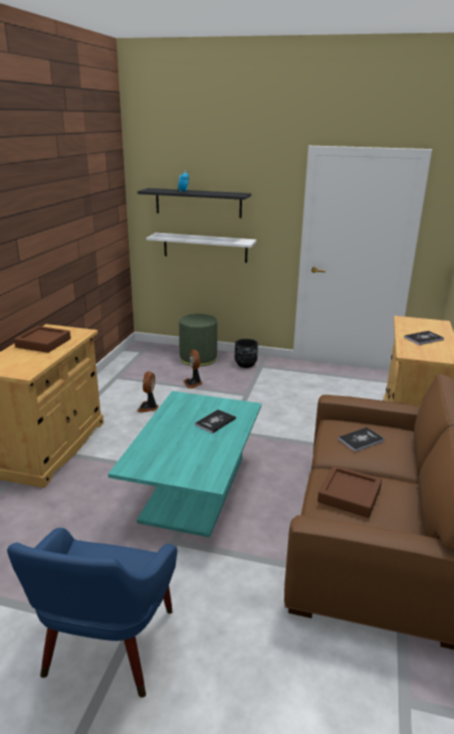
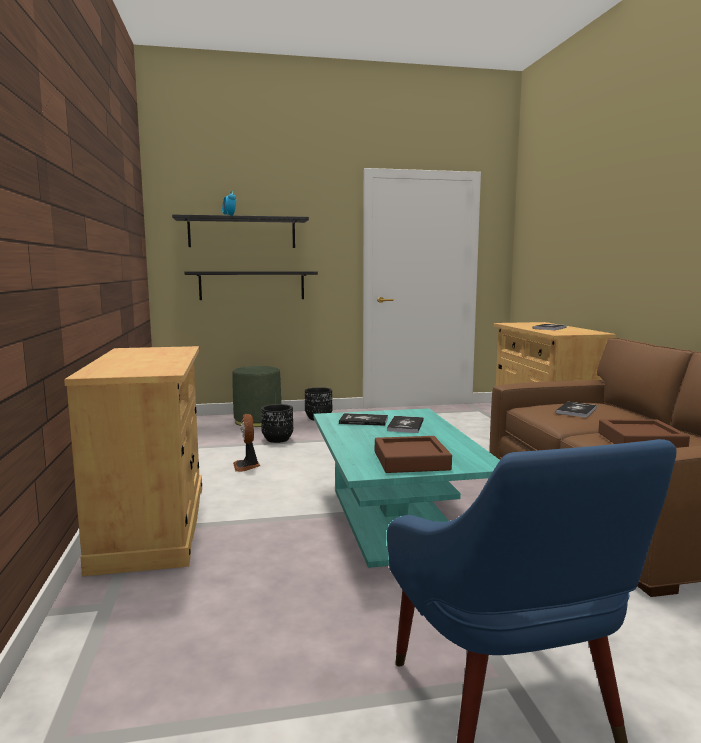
camera: 25 degrees left, 15 degrees down
brown tray [14,326,71,353] -> brown tray moved to [375,436,452,473]
white shelf [146,233,257,263] -> black shelf [184,271,318,300]
fan [184,350,203,389] -> black planter [261,404,293,443]
none -> book [339,413,388,426]

